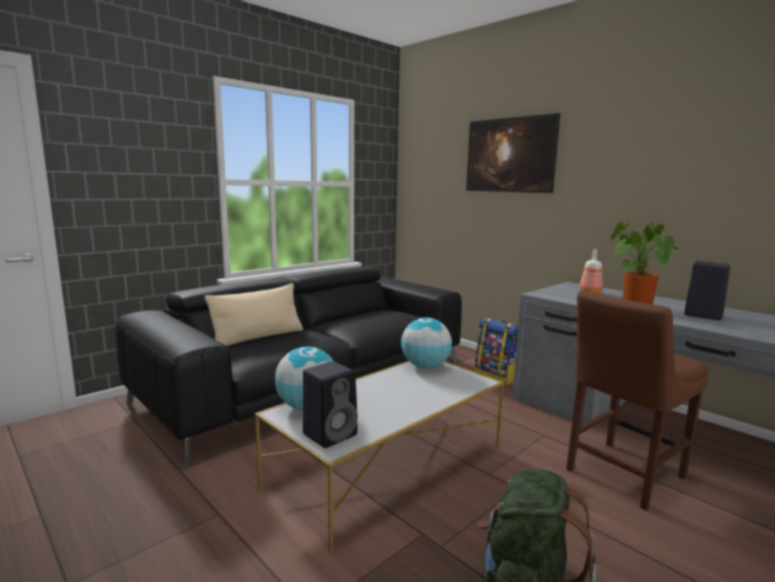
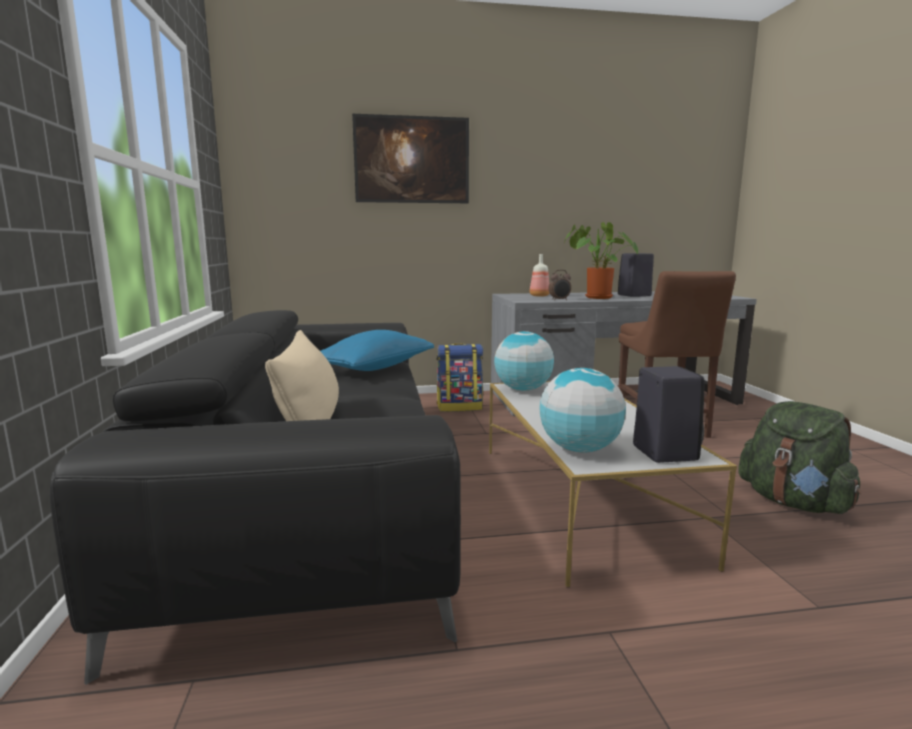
camera: 55 degrees left, 0 degrees up
none -> blue pillow [321,330,434,371]
none -> alarm clock [548,270,571,300]

